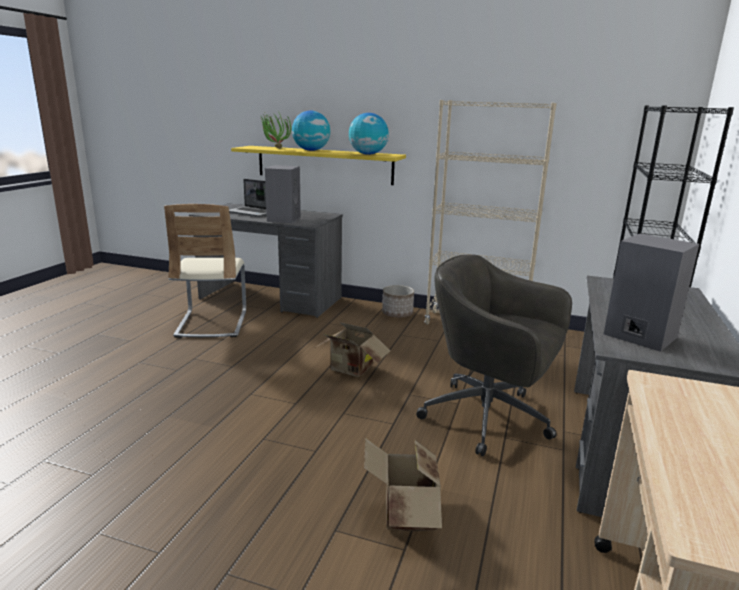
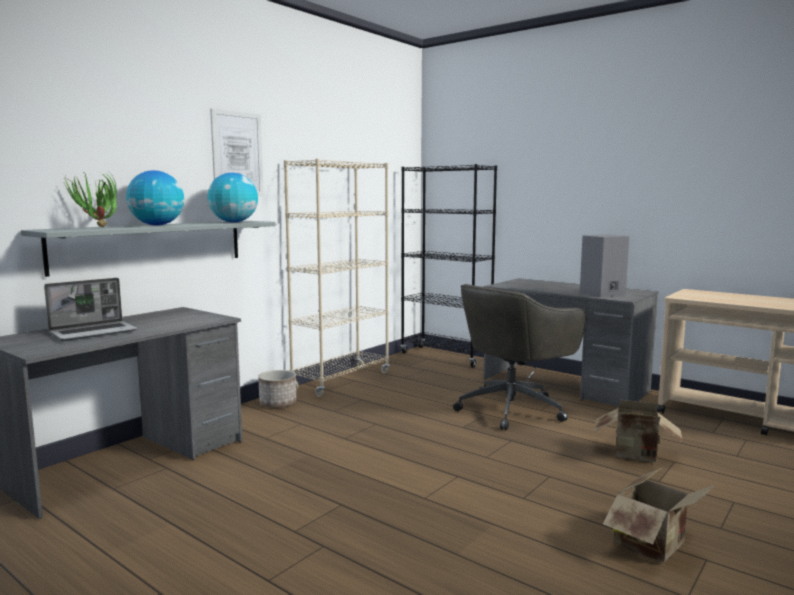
camera: 70 degrees left, 10 degrees down
beige chair [164,204,246,338] -> none
yellow shelf [231,146,406,185] -> grey shelf [21,221,276,277]
grey speaker [265,165,301,223] -> none
cardboard box [316,322,391,377] -> cardboard box moved to [603,468,715,562]
none -> picture [210,108,264,196]

